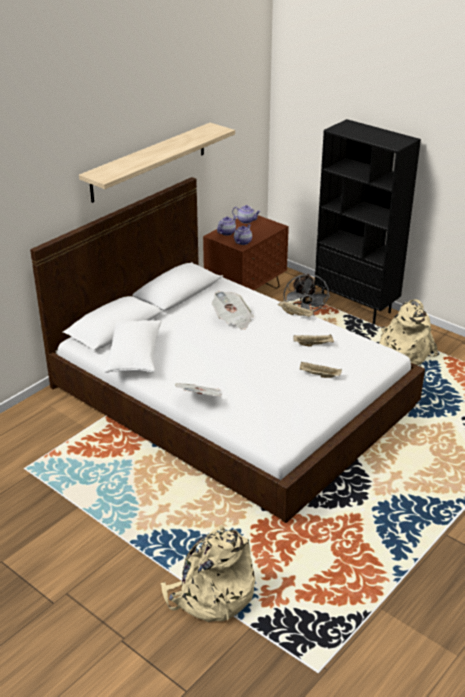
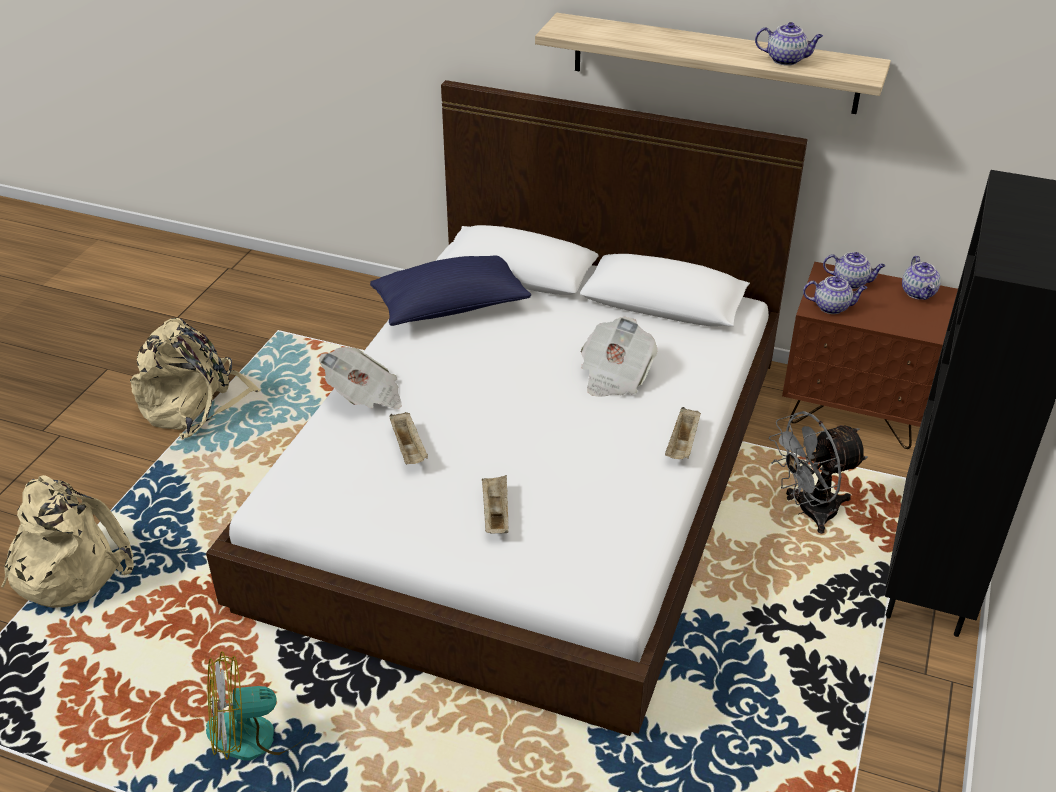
camera: 70 degrees right, 5 degrees up
white pillow [105,320,162,373] -> blue pillow [370,255,531,326]
beige tray [294,334,334,347] -> beige tray moved to [389,412,428,464]
beige backpack [379,299,438,365] -> beige backpack moved to [130,318,261,440]
none -> fan [206,651,310,761]
none -> teapot [755,22,823,66]

